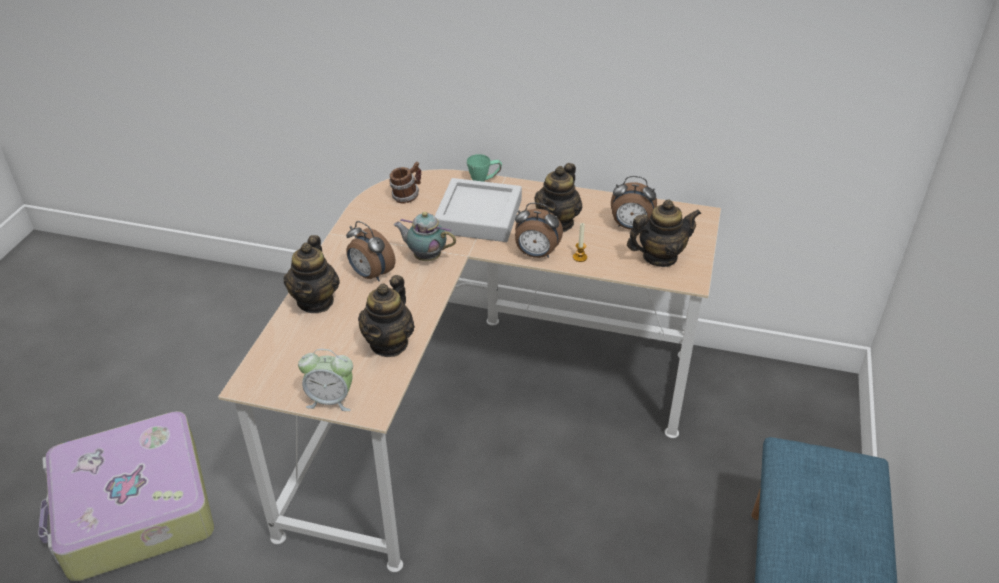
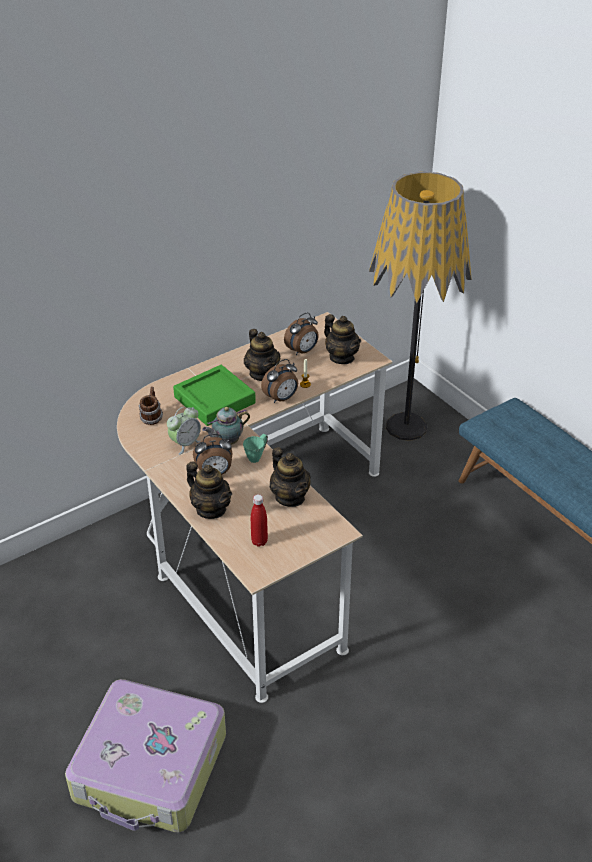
camera: 50 degrees left, 0 degrees up
alarm clock [298,349,353,411] -> alarm clock moved to [167,407,202,455]
grey tray [435,178,522,242] -> green tray [173,365,256,426]
green mug [467,154,502,182] -> green mug moved to [243,434,268,463]
teapot [627,200,701,267] -> teapot turned 120 degrees clockwise [324,314,361,364]
none -> red bottle [251,494,268,547]
none -> floor lamp [369,172,472,441]

